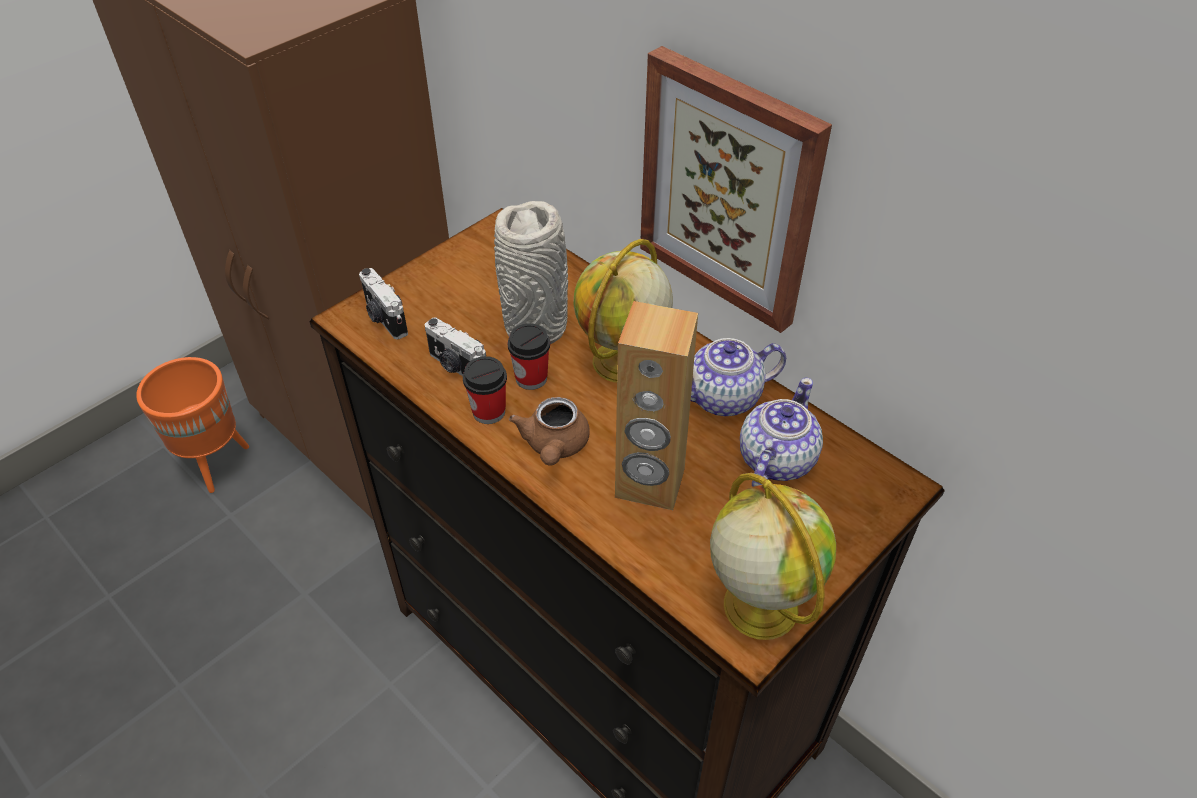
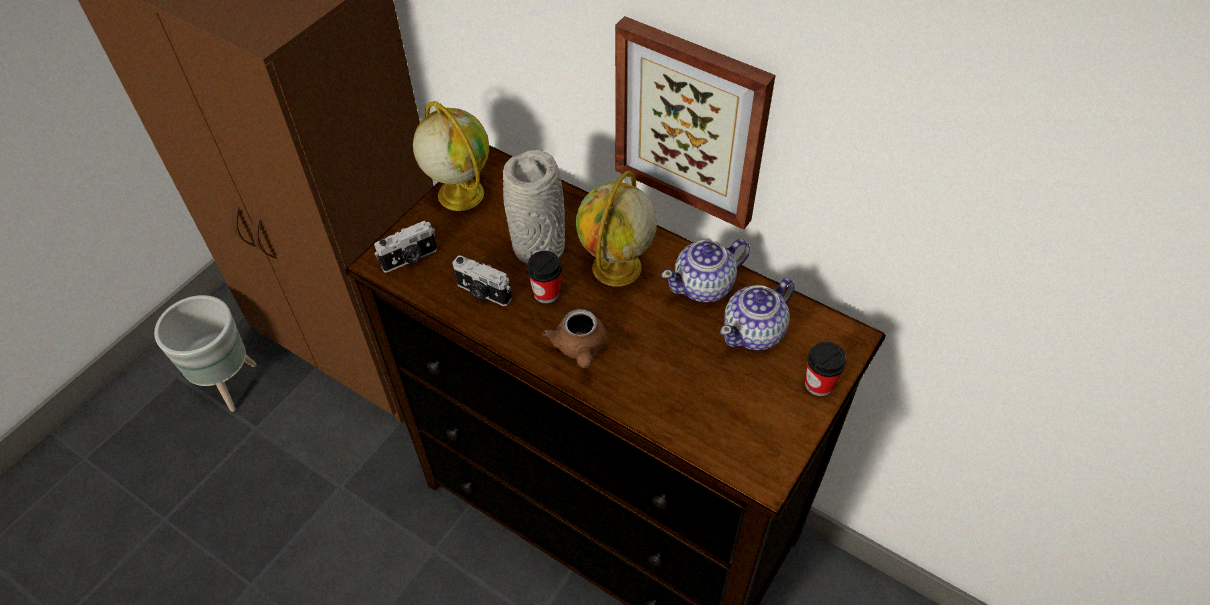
camera: 10 degrees left, 5 degrees up
orange planter [136,357,249,493] -> grey planter [154,295,257,412]
camera [359,268,408,339] -> camera turned 75 degrees counterclockwise [374,221,437,273]
cup [463,356,507,424] -> cup moved to [805,342,846,396]
brown speaker [615,301,698,510] -> none
globe [710,473,836,640] -> globe moved to [413,101,489,211]
teapot [740,378,823,487] -> teapot turned 150 degrees counterclockwise [720,278,795,351]

